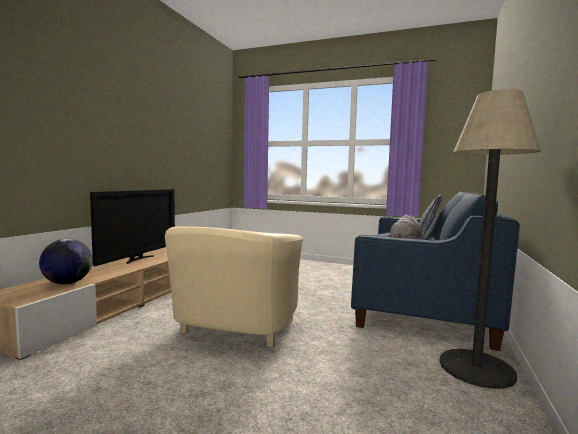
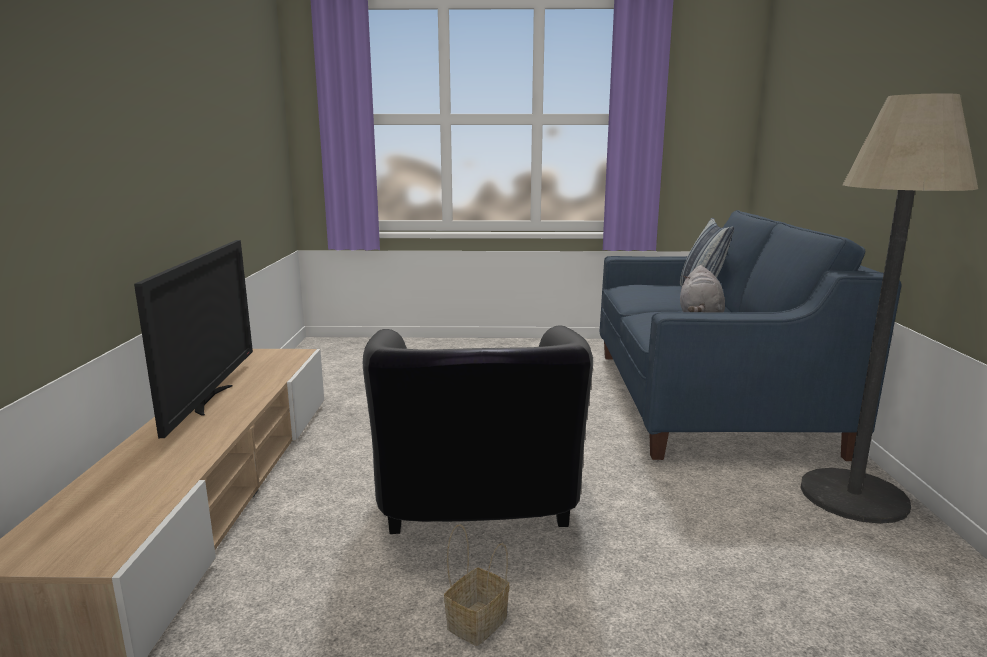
camera: 20 degrees left, 10 degrees up
globe [39,239,93,284] -> none
beige armchair [165,227,303,348] -> black armchair [363,326,593,534]
none -> basket [444,524,509,646]

